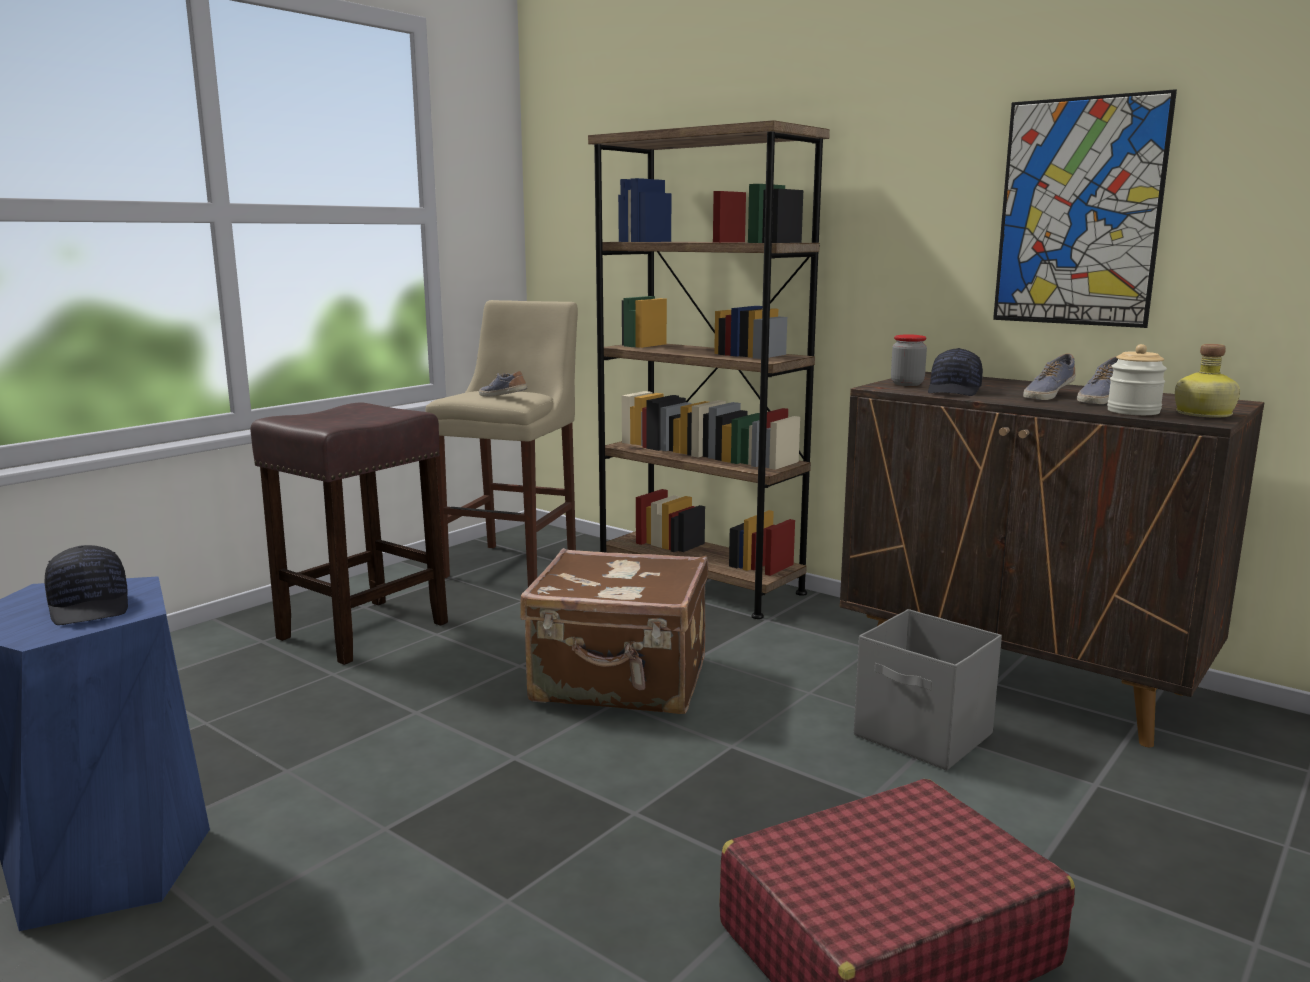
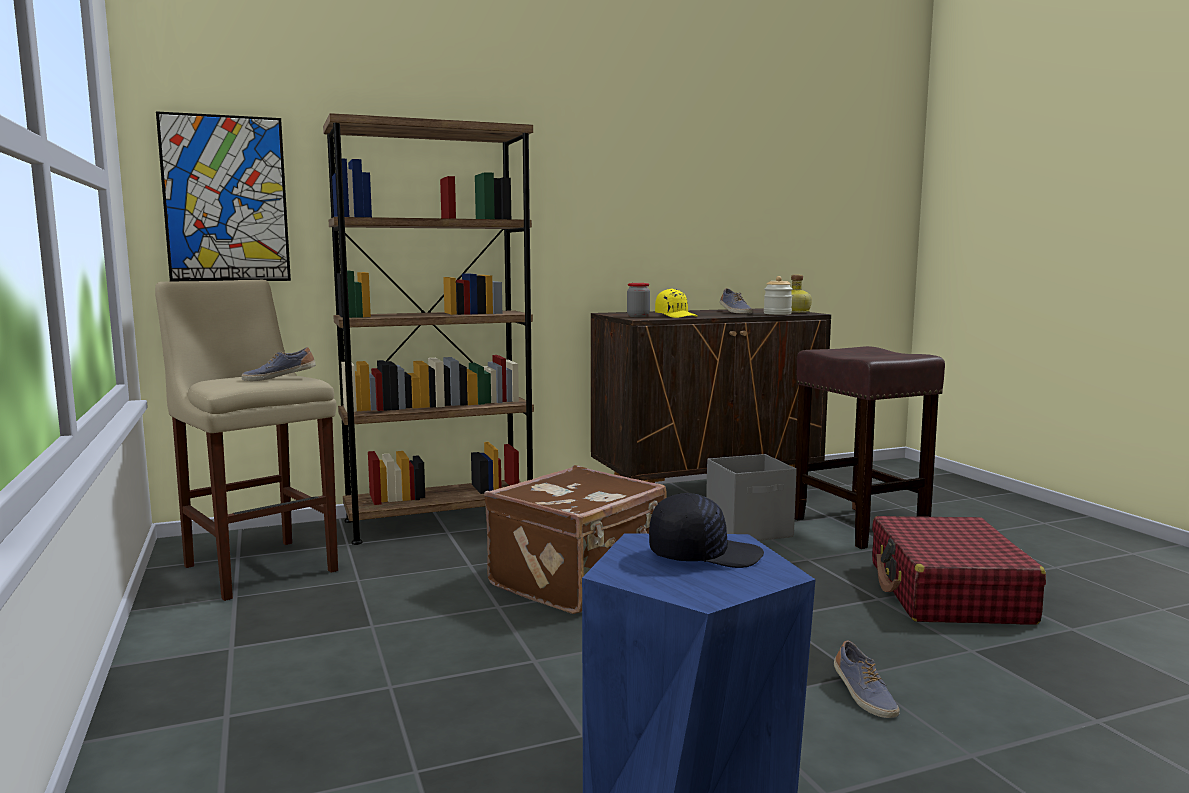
camera: 60 degrees left, 5 degrees down
brown stool [250,403,448,665] -> brown stool moved to [795,346,945,549]
black cap [928,348,983,396] -> yellow cap [655,288,697,318]
picture [993,89,1177,328] -> picture moved to [156,111,291,282]
shoe [1023,353,1076,400] -> shoe moved to [834,640,900,718]

